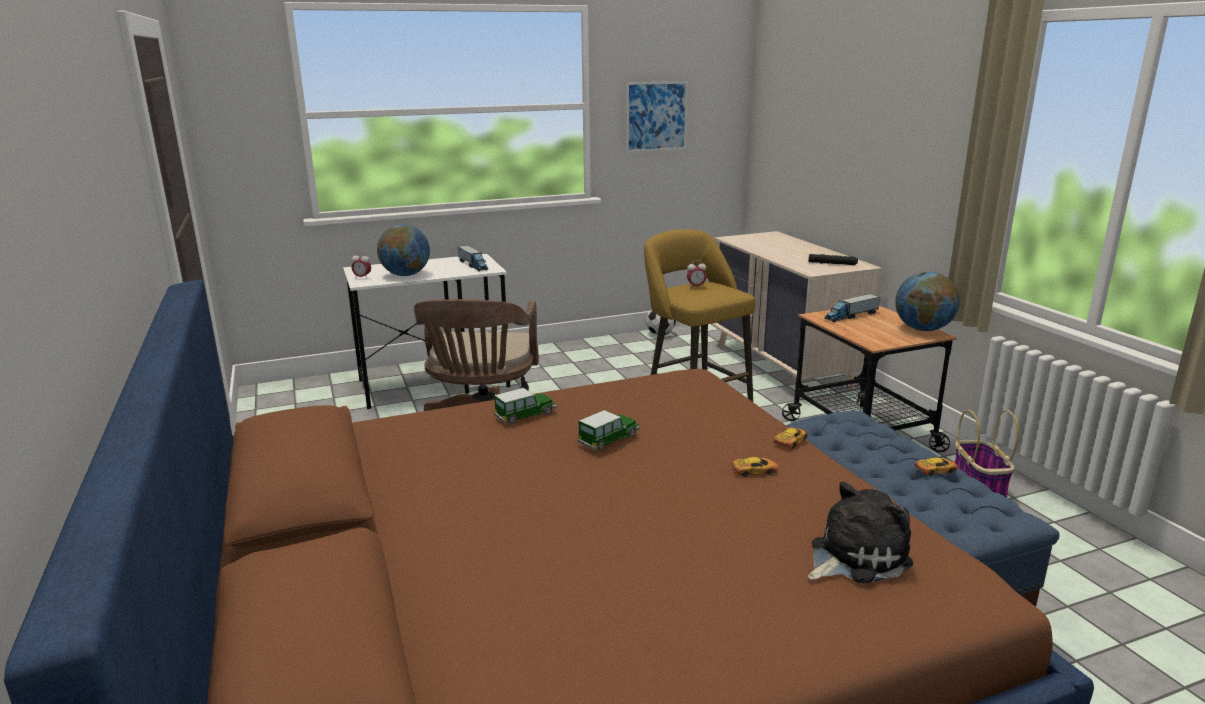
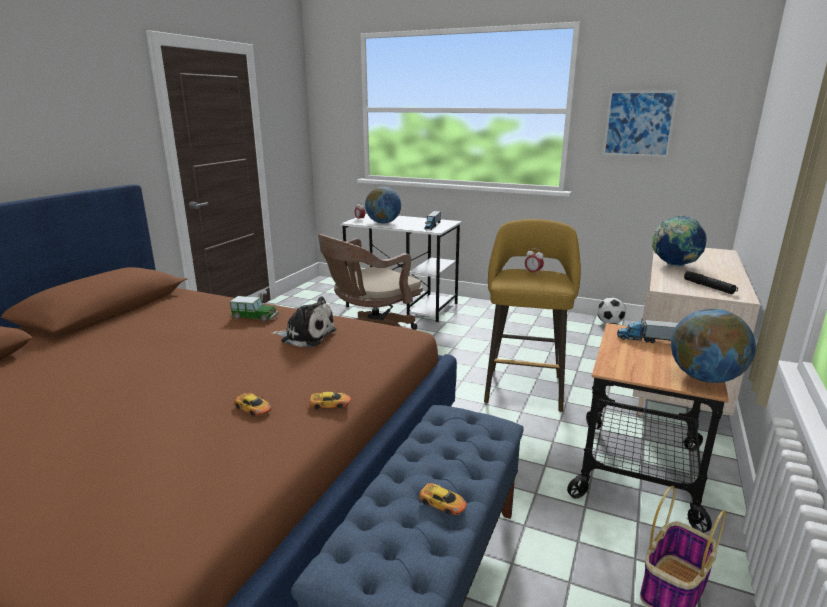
camera: 45 degrees right, 0 degrees up
toy car [577,410,640,450] -> none
plush toy [808,482,913,584] -> plush toy moved to [271,296,336,347]
none -> globe [652,215,706,267]

